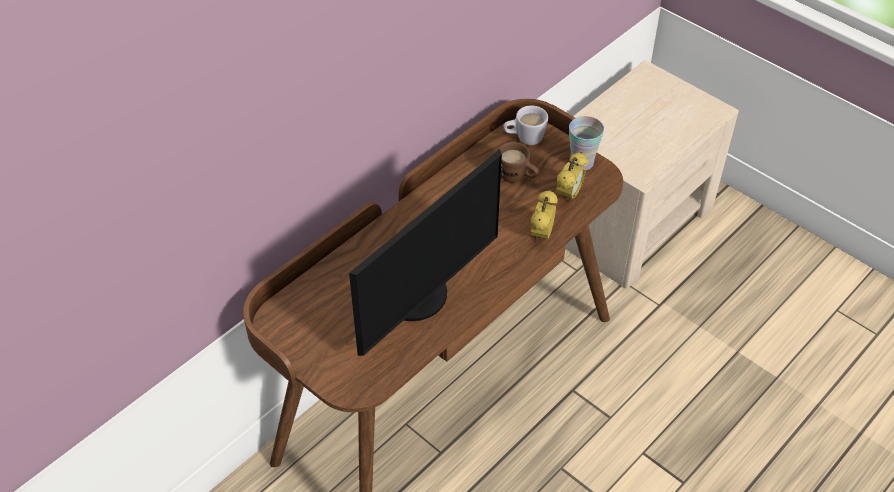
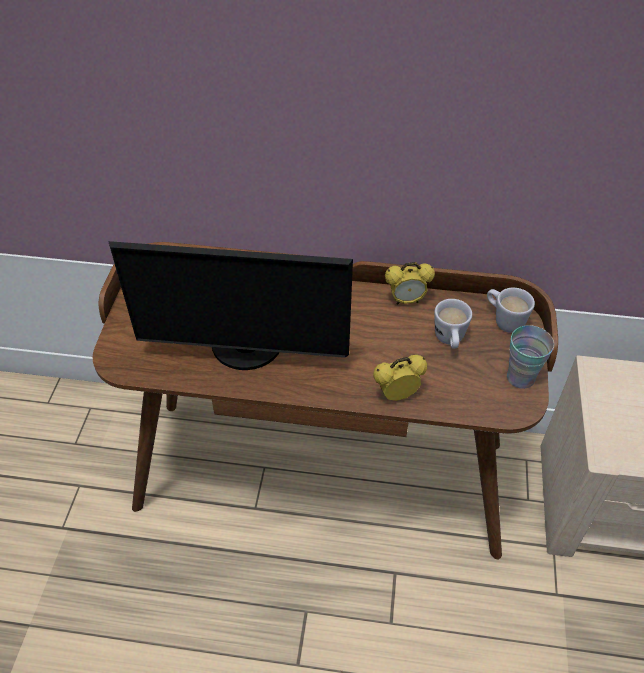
camera: 55 degrees right, 0 degrees up
brown mug [498,142,539,183] -> white mug [434,299,472,349]
alarm clock [556,152,588,203] -> alarm clock moved to [385,262,435,305]

